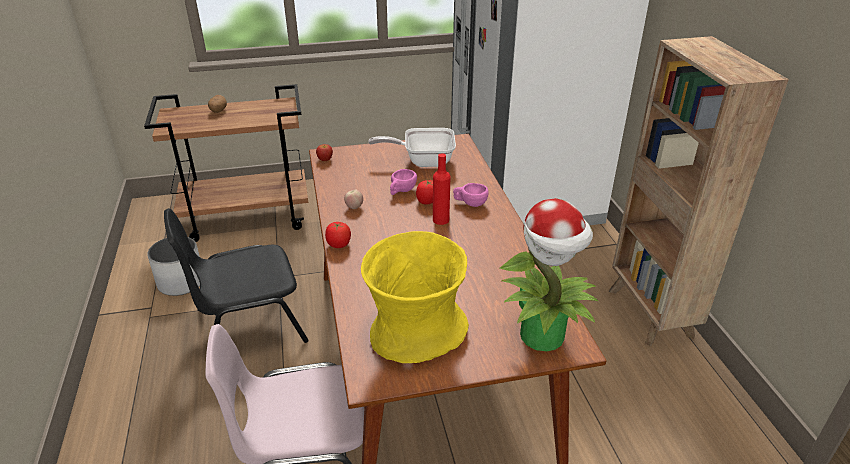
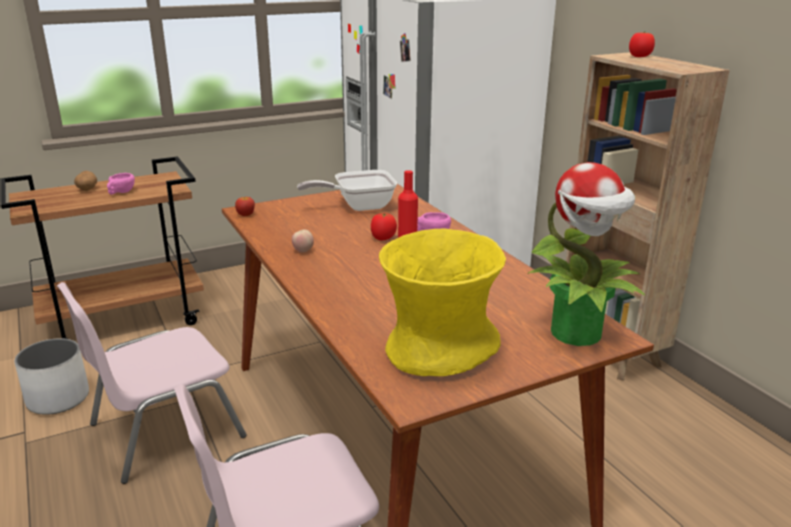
camera: 15 degrees left, 10 degrees down
black chair [164,208,309,343] -> pink chair [57,282,246,484]
tomato [325,222,351,248] -> tomato moved to [629,31,655,57]
pink cup [390,169,417,195] -> pink cup moved to [107,173,135,195]

